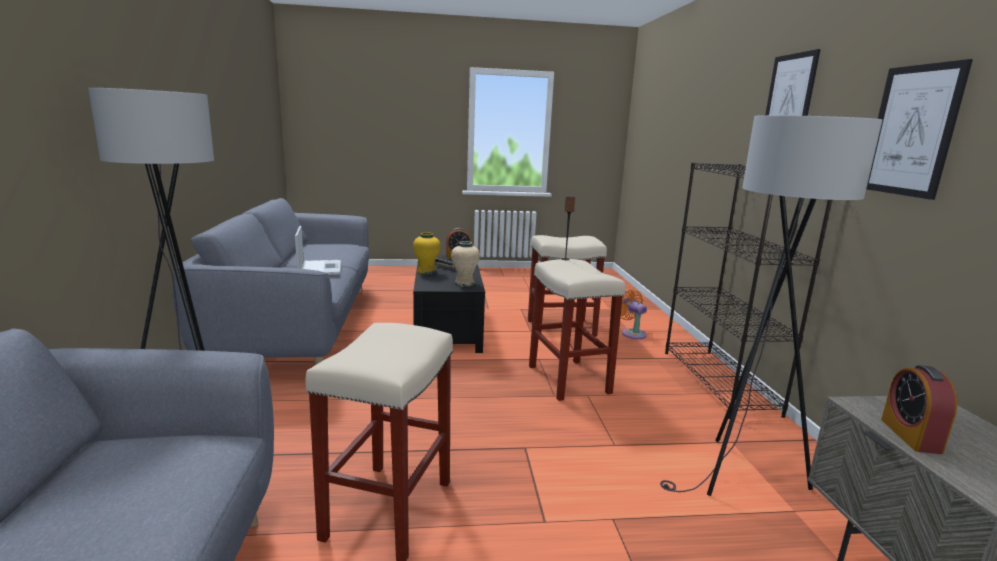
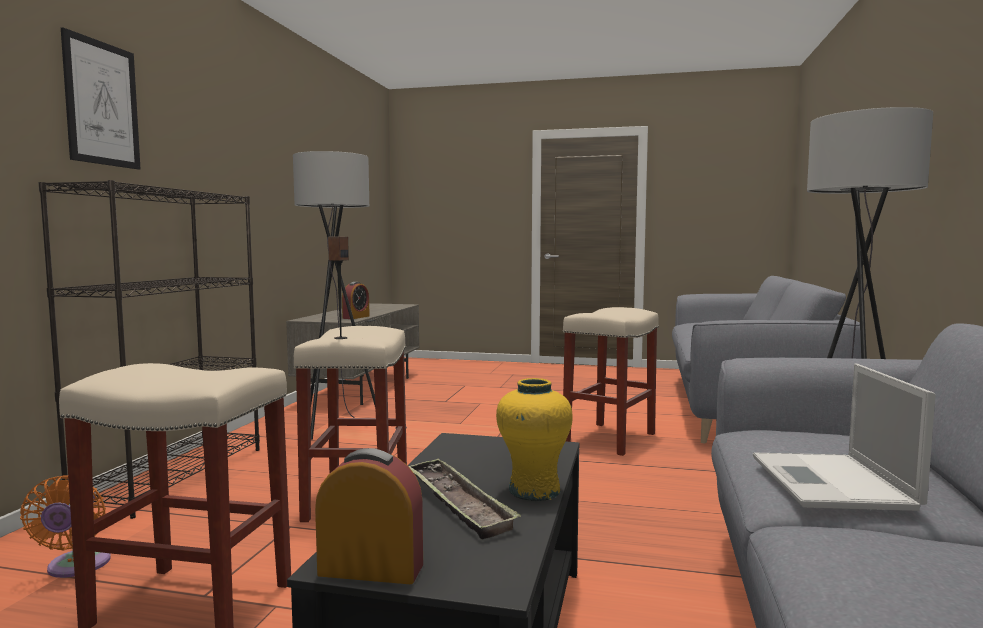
camera: 160 degrees left, 10 degrees down
beige vase [451,241,480,287] -> none
picture [866,59,973,200] -> none

